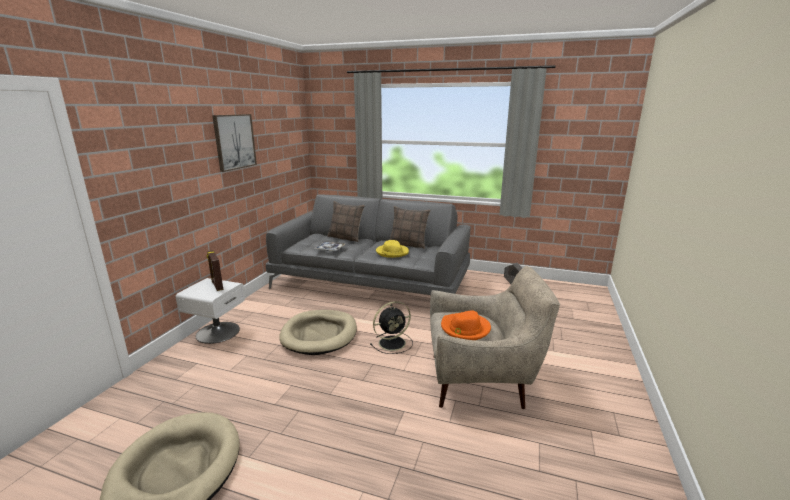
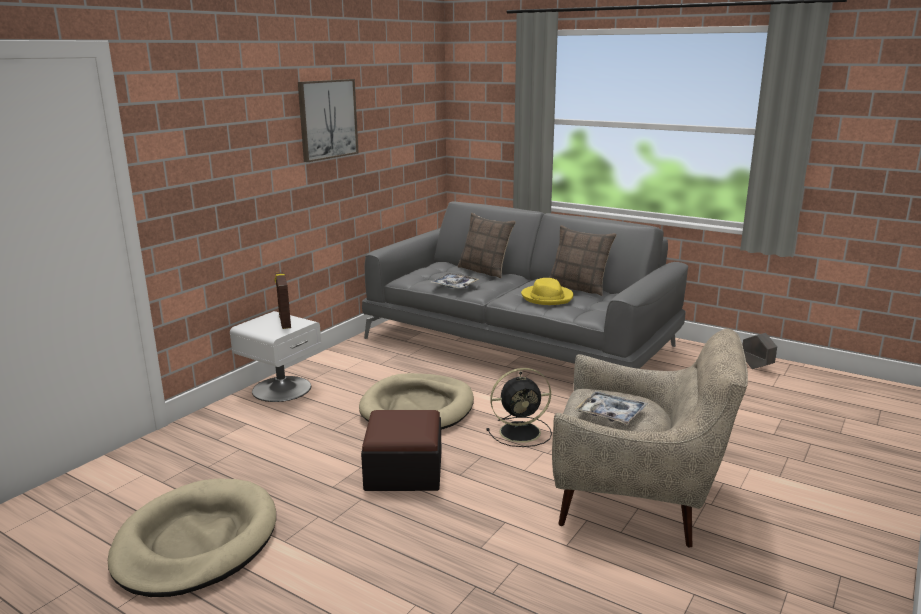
camera: 15 degrees right, 0 degrees up
orange hat [441,310,491,340] -> tray [575,391,647,425]
none -> ottoman [361,410,442,491]

